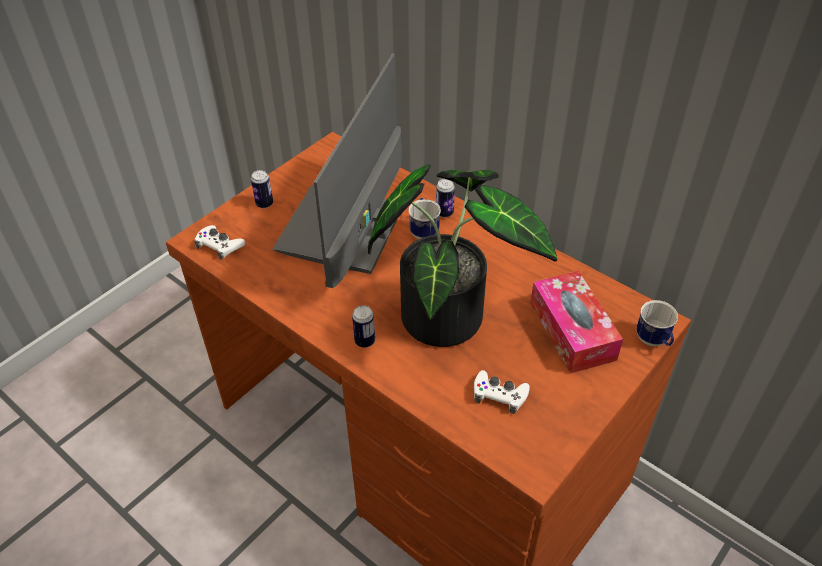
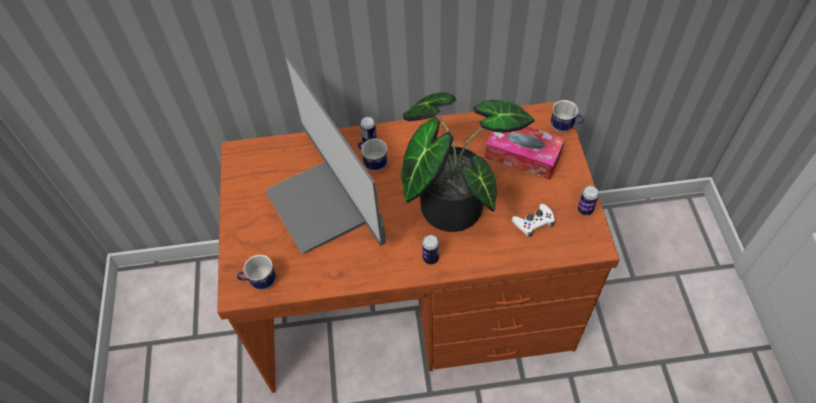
camera: 45 degrees left, 10 degrees up
white game controller [194,225,245,260] -> mug [237,255,276,290]
can [251,170,273,208] -> can moved to [578,186,599,215]

